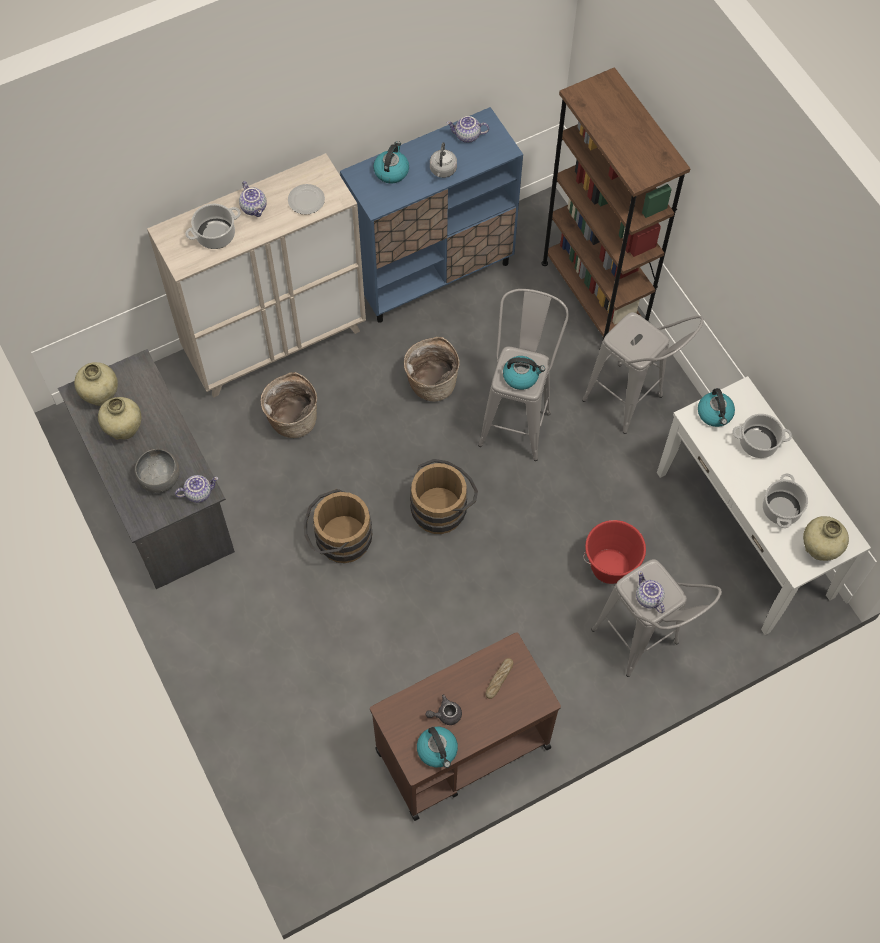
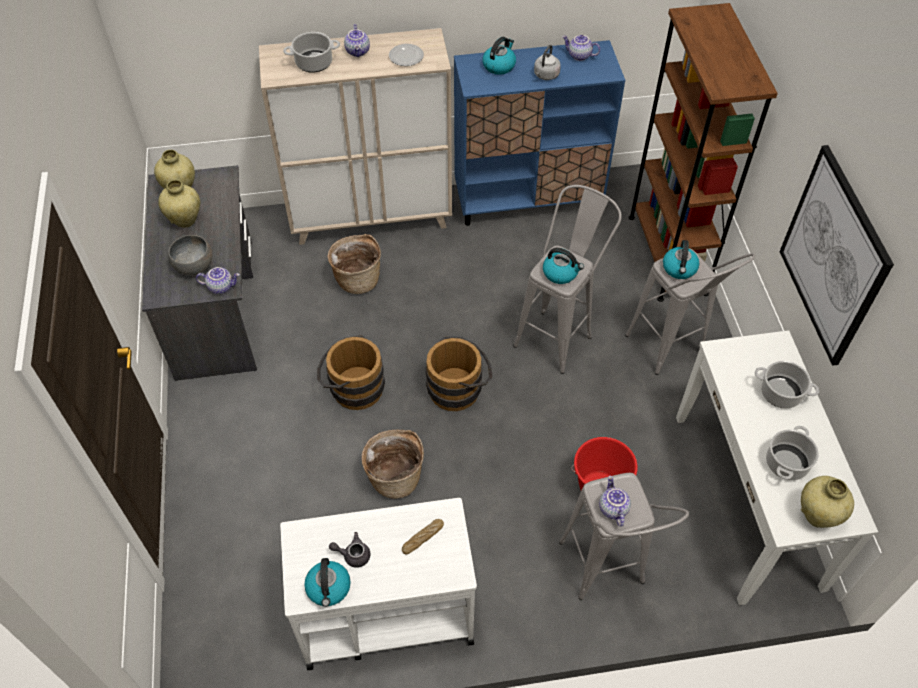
camera: 20 degrees right, 10 degrees down
brown cart [370,632,561,821] -> white cart [280,498,477,670]
basket [404,337,460,402] -> basket moved to [362,430,424,499]
kettle [698,388,735,427] -> kettle moved to [663,240,700,279]
none -> picture [779,145,894,366]

